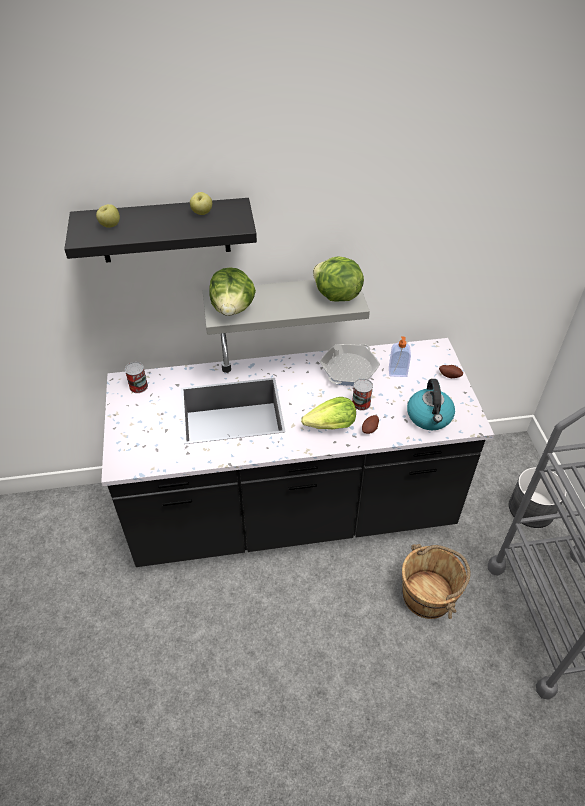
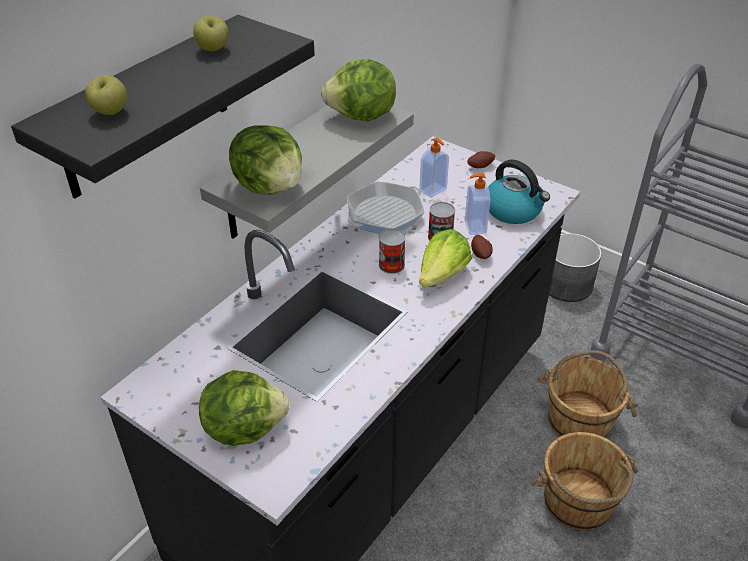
camera: 45 degrees left, 5 degrees down
can [125,362,148,393] -> can moved to [379,229,406,274]
frying pan [320,344,380,386] -> frying pan turned 60 degrees clockwise [347,181,424,234]
none -> lettuce [199,370,290,446]
none -> soap dispenser [465,173,490,235]
none -> brown bucket [531,432,638,531]

